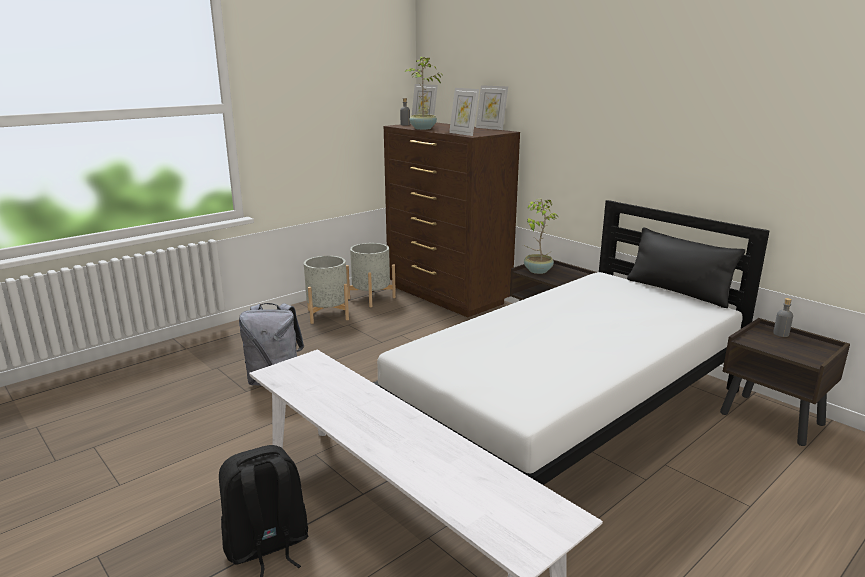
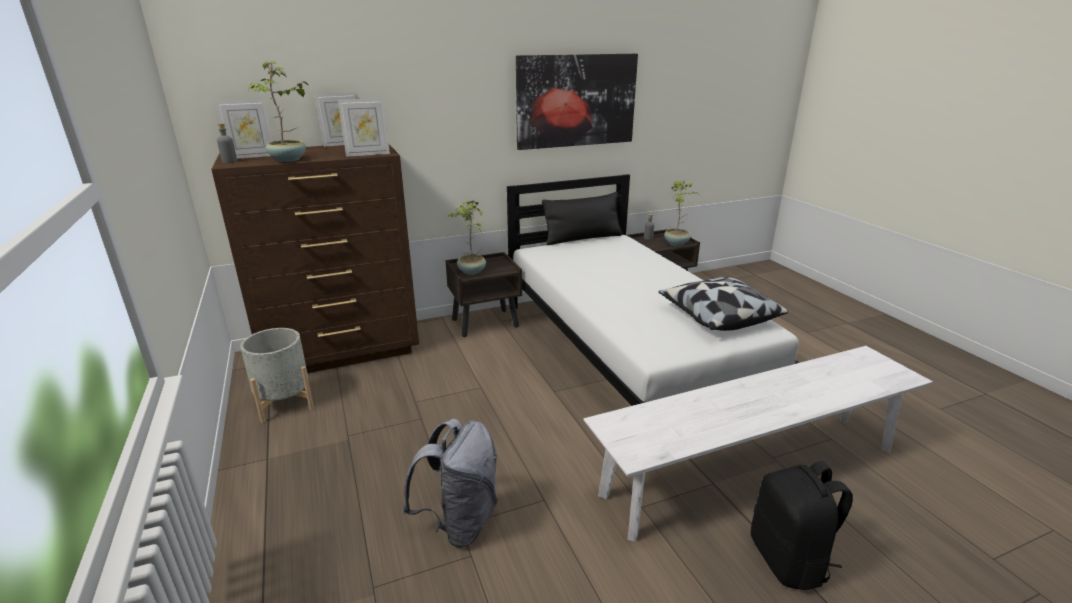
camera: 70 degrees left, 5 degrees up
grey planter [304,256,349,324] -> none
none -> picture [516,54,638,150]
none -> pillow [658,277,788,331]
none -> potted plant [664,180,700,246]

